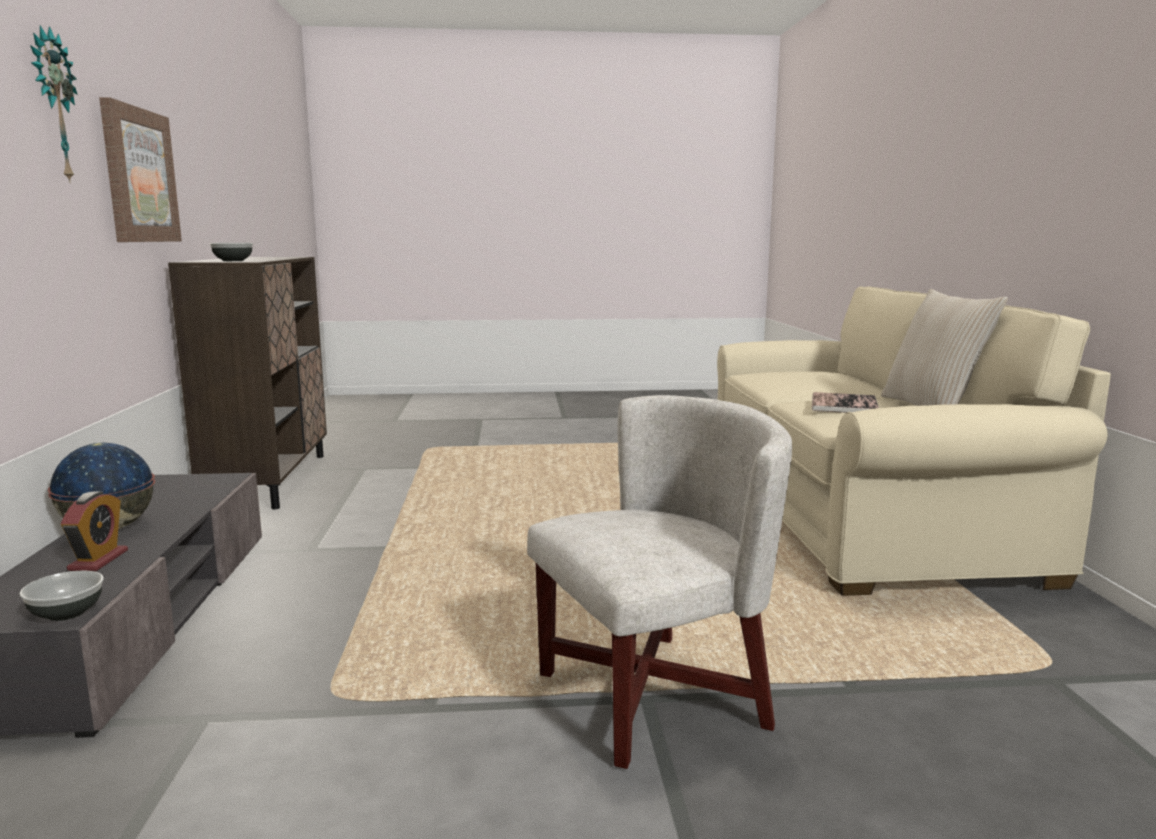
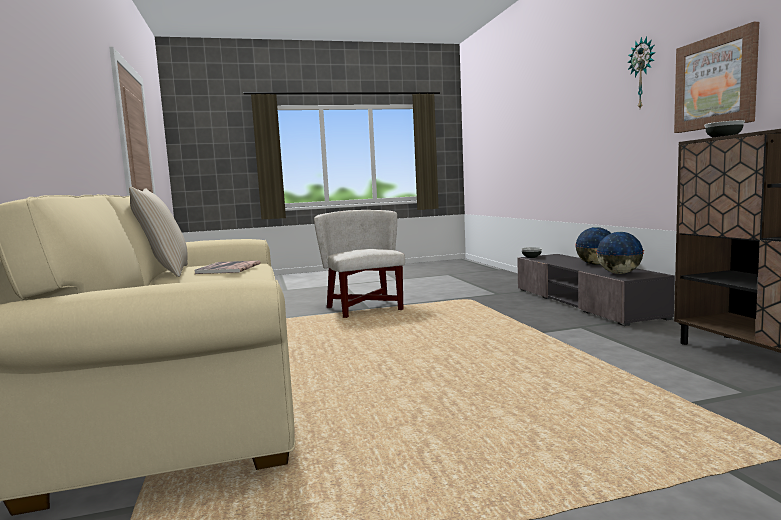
camera: 170 degrees right, 5 degrees down
alarm clock [61,492,128,571] -> none
white armchair [527,395,792,769] -> white armchair turned 105 degrees clockwise [314,210,405,318]
none -> globe [596,232,644,274]

